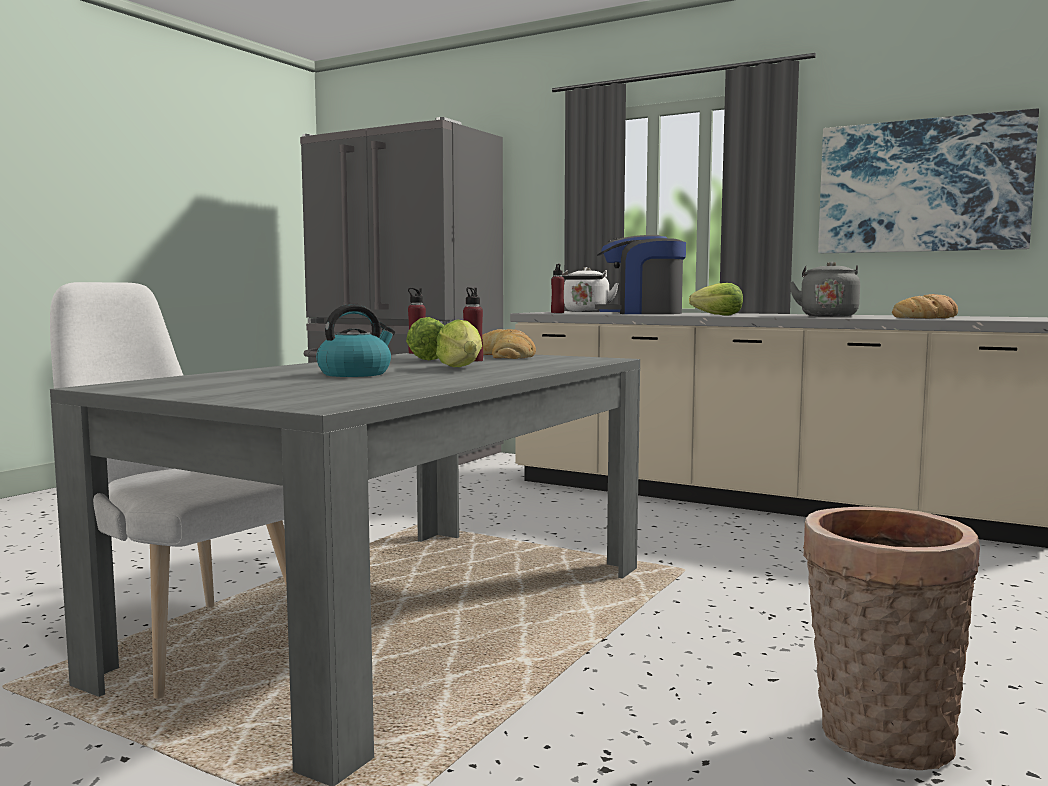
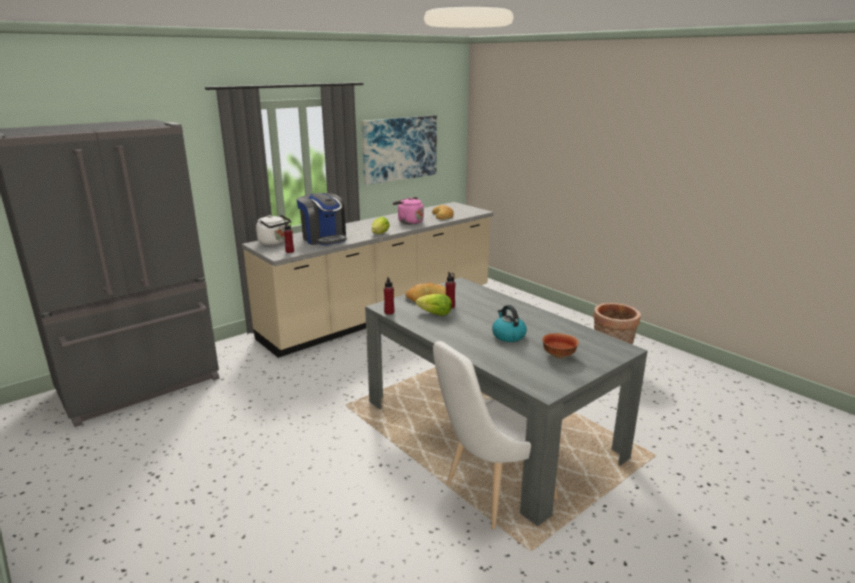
camera: 70 degrees left, 15 degrees up
lettuce [436,320,482,367] -> none
coffee machine [595,235,686,314] -> coffee machine turned 60 degrees counterclockwise [296,193,347,245]
grey kettle [789,262,860,317] -> pink kettle [393,197,424,224]
none -> bowl [542,333,579,359]

